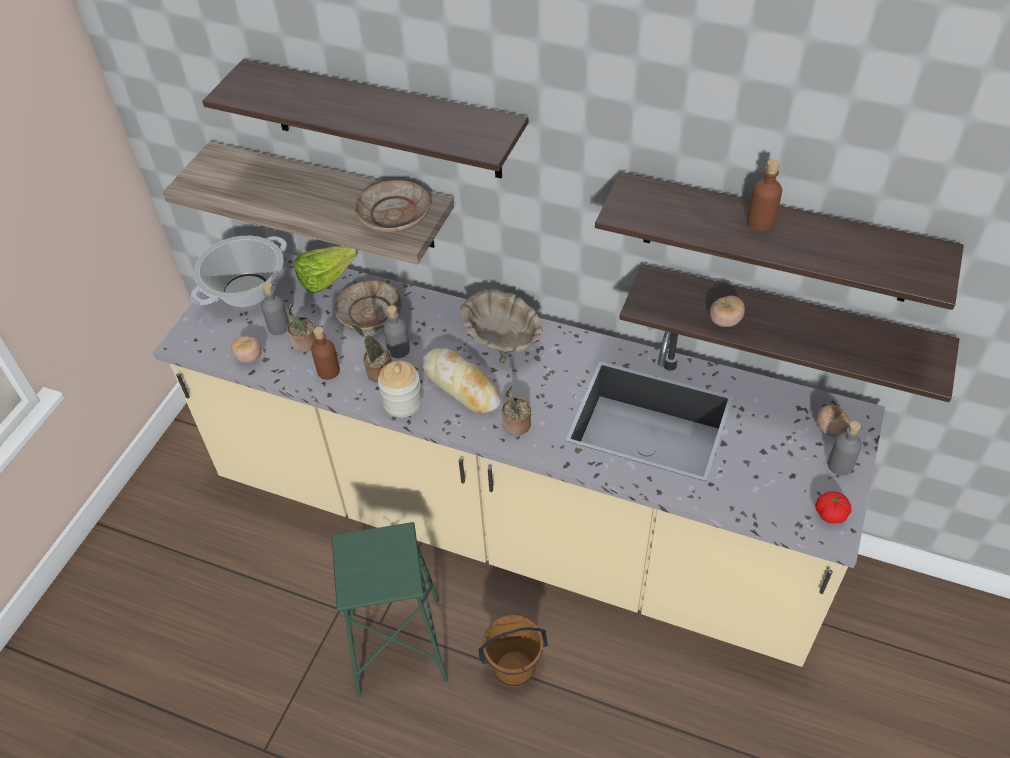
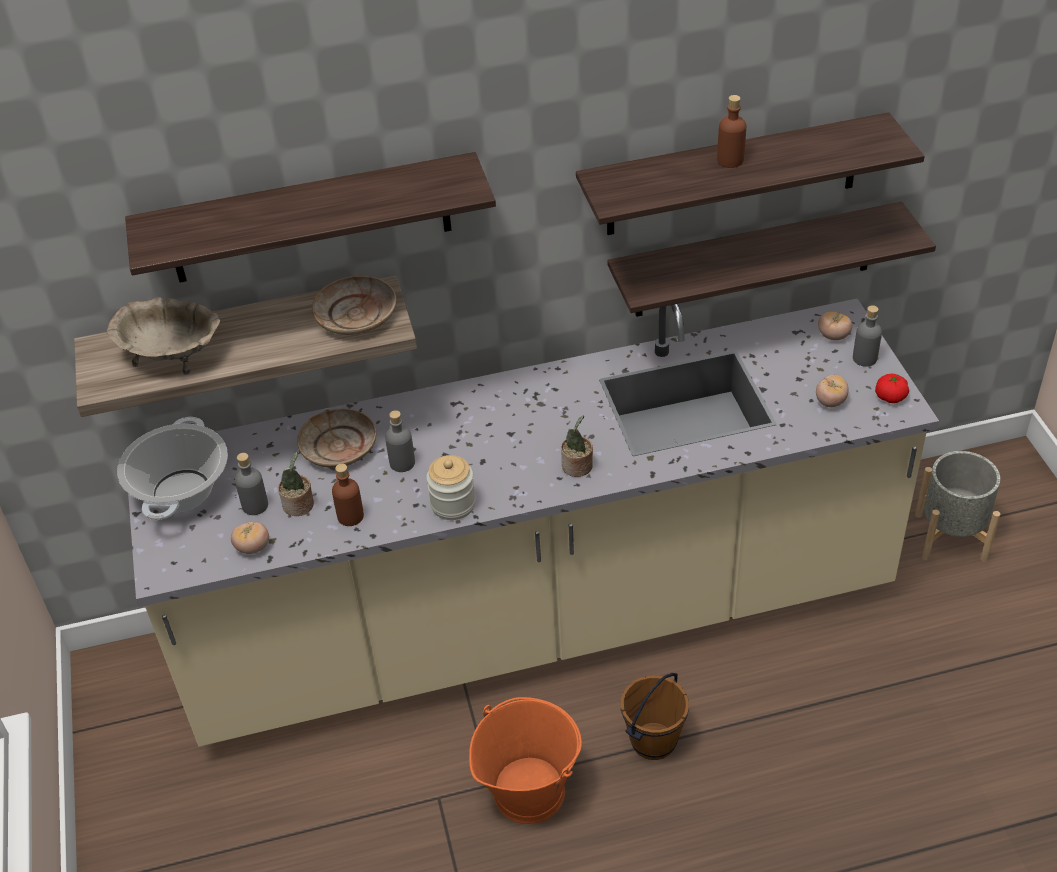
camera: 35 degrees left, 5 degrees down
lettuce [294,246,357,293] -> none
green stool [332,522,449,698] -> orange bucket [469,697,582,824]
potted plant [351,324,392,383] -> none
bread [422,348,501,414] -> none
beige bowl [460,288,543,363] -> beige bowl moved to [106,297,220,375]
tomato [710,296,745,327] -> tomato moved to [816,375,849,407]
none -> grey planter [915,451,1000,562]

